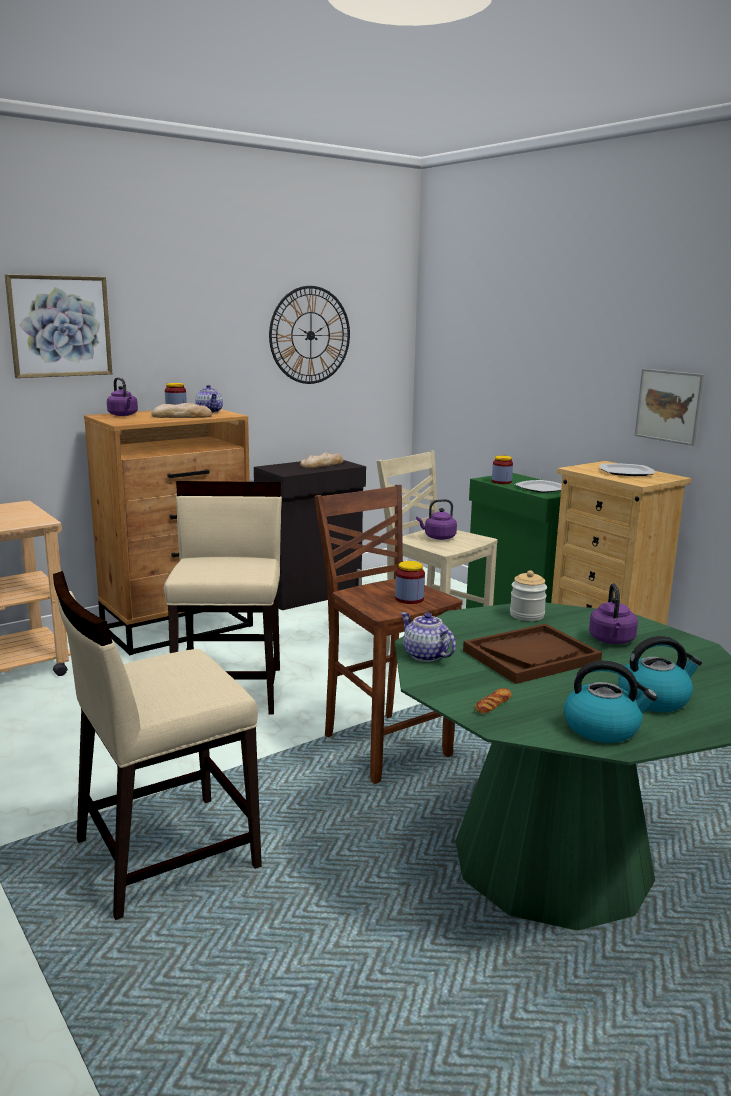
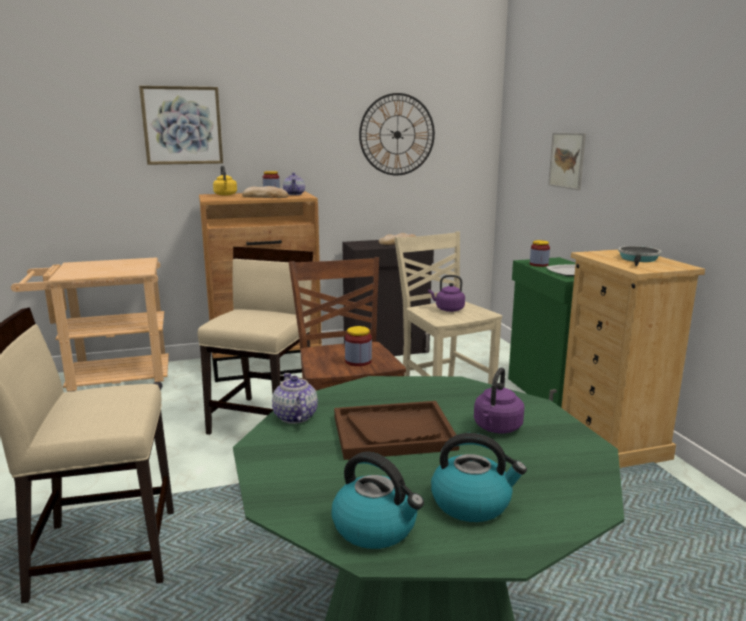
camera: 20 degrees right, 0 degrees up
purple kettle [107,377,138,416] -> yellow kettle [213,165,237,196]
bread [474,688,512,714] -> none
jar [510,570,547,621] -> none
plate [600,463,654,476] -> frying pan [618,246,662,266]
picture [635,369,704,446] -> picture moved to [548,133,586,190]

